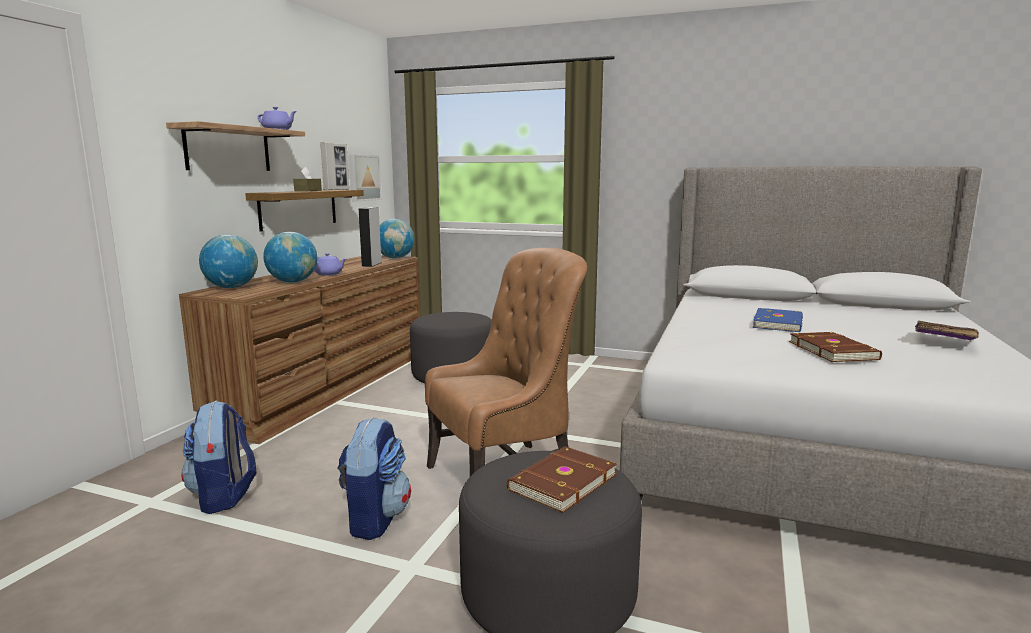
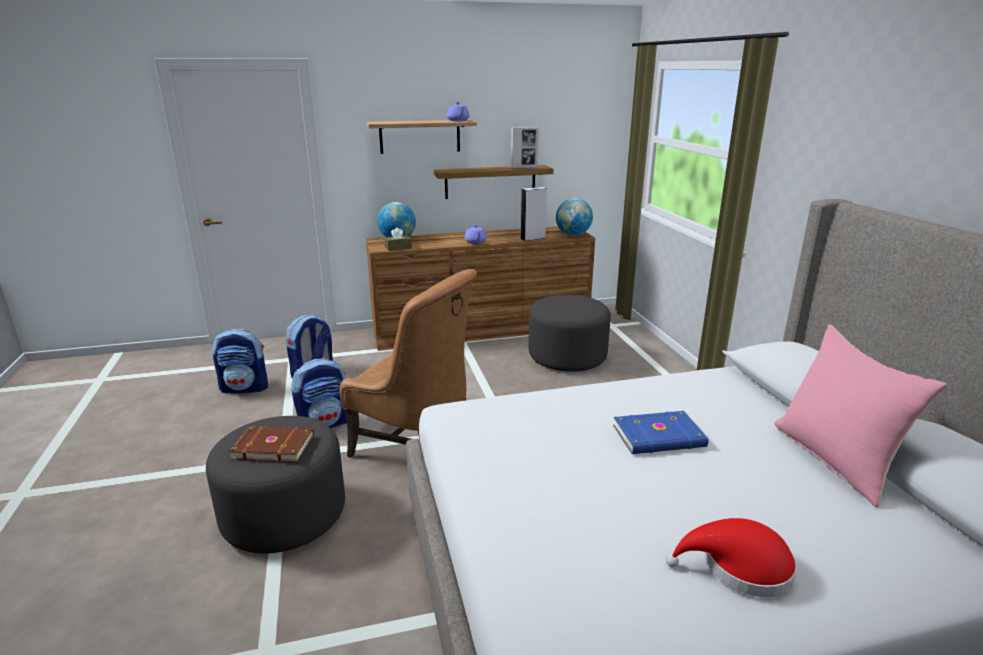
camera: 55 degrees right, 10 degrees up
globe [263,232,317,283] -> none
brown tissue box [293,167,322,191] -> brown tissue box moved to [385,227,412,251]
picture [349,155,382,201] -> none
brown book [789,332,882,362] -> none
purple book [915,320,979,340] -> red hat [666,518,797,597]
none -> backpack [212,328,268,393]
none -> pink pillow [774,324,948,507]

